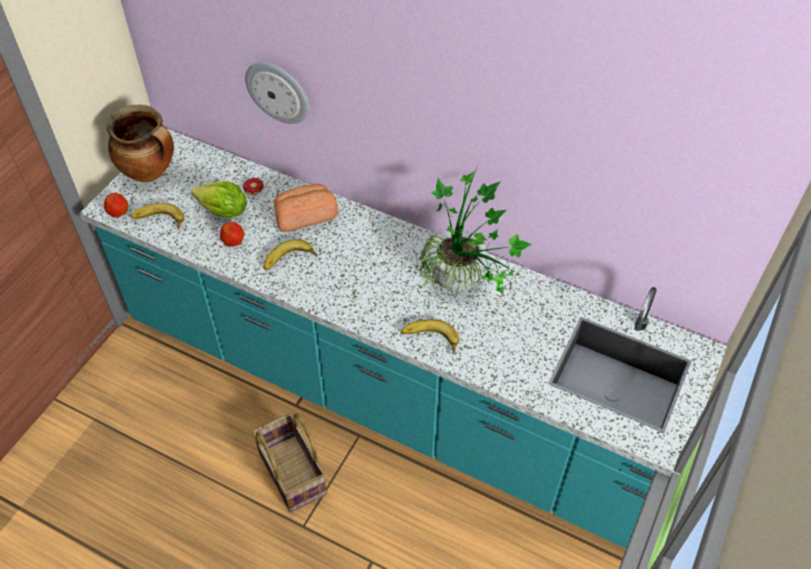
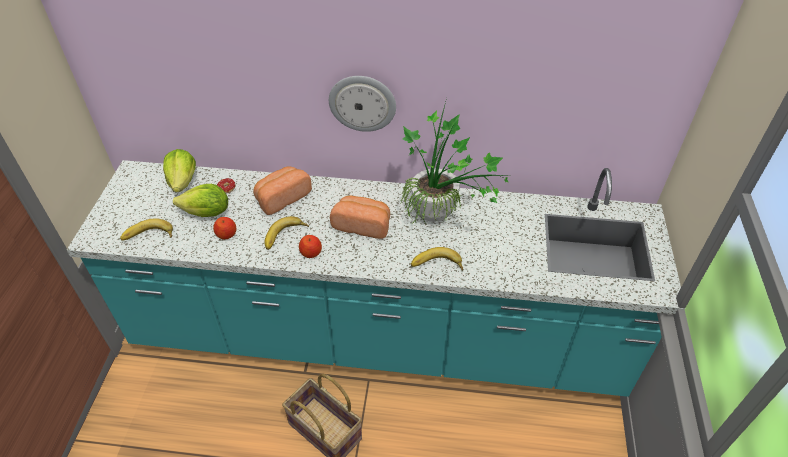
camera: 20 degrees left, 5 degrees down
apple [104,193,128,217] -> apple moved to [299,235,322,258]
cooking pot [106,105,174,182] -> none
wall clock [245,62,309,124] -> wall clock moved to [329,76,396,132]
none -> lettuce [163,149,196,192]
none -> bread [330,195,390,239]

